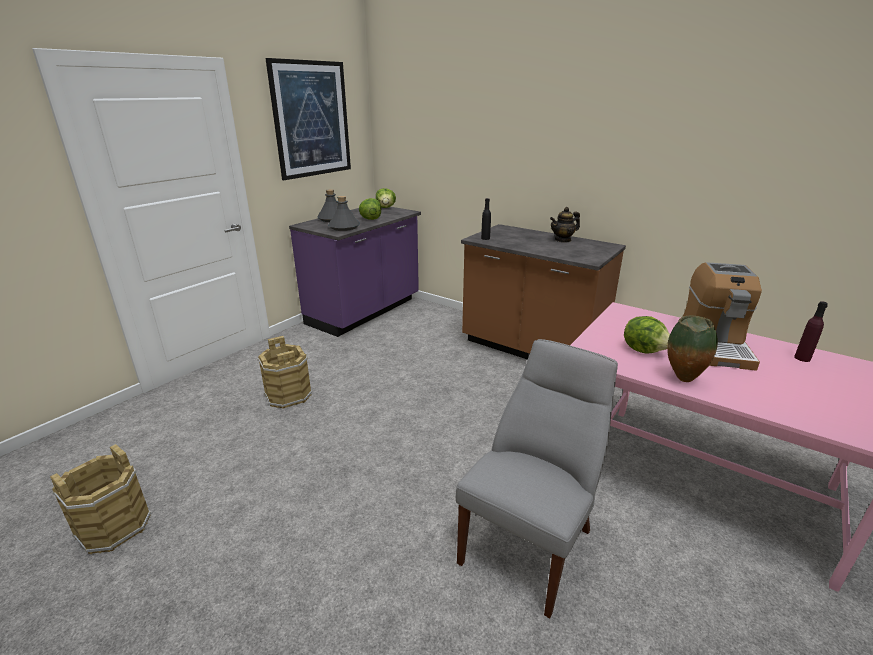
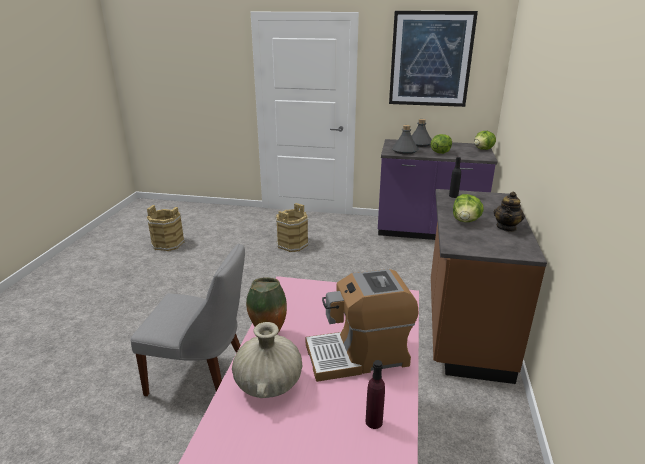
camera: 65 degrees right, 0 degrees up
teapot [550,207,580,242] -> teapot turned 105 degrees counterclockwise [494,191,525,232]
lettuce [624,316,670,354] -> lettuce moved to [453,194,484,222]
none -> beige vase [232,322,302,398]

